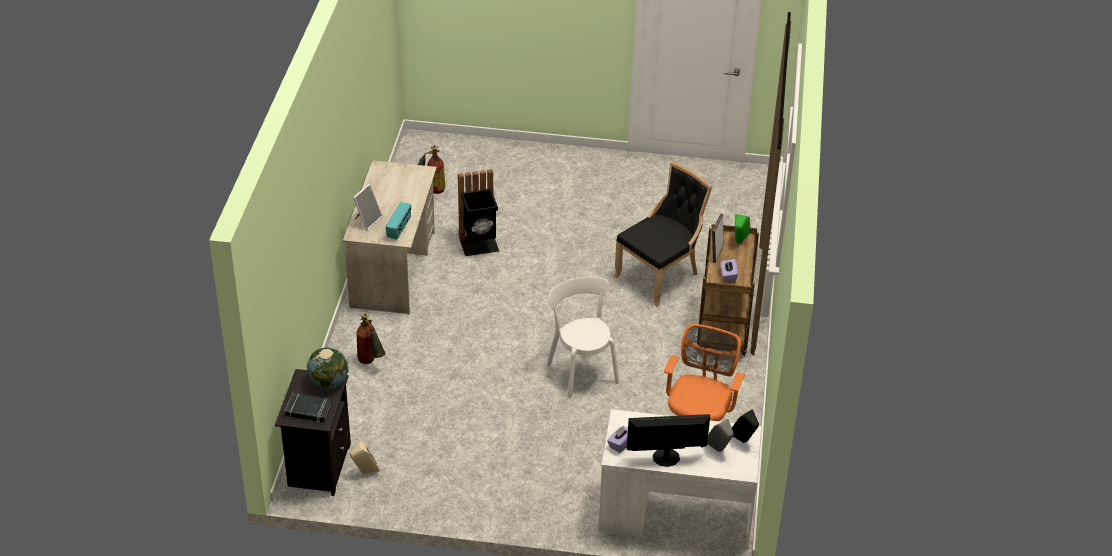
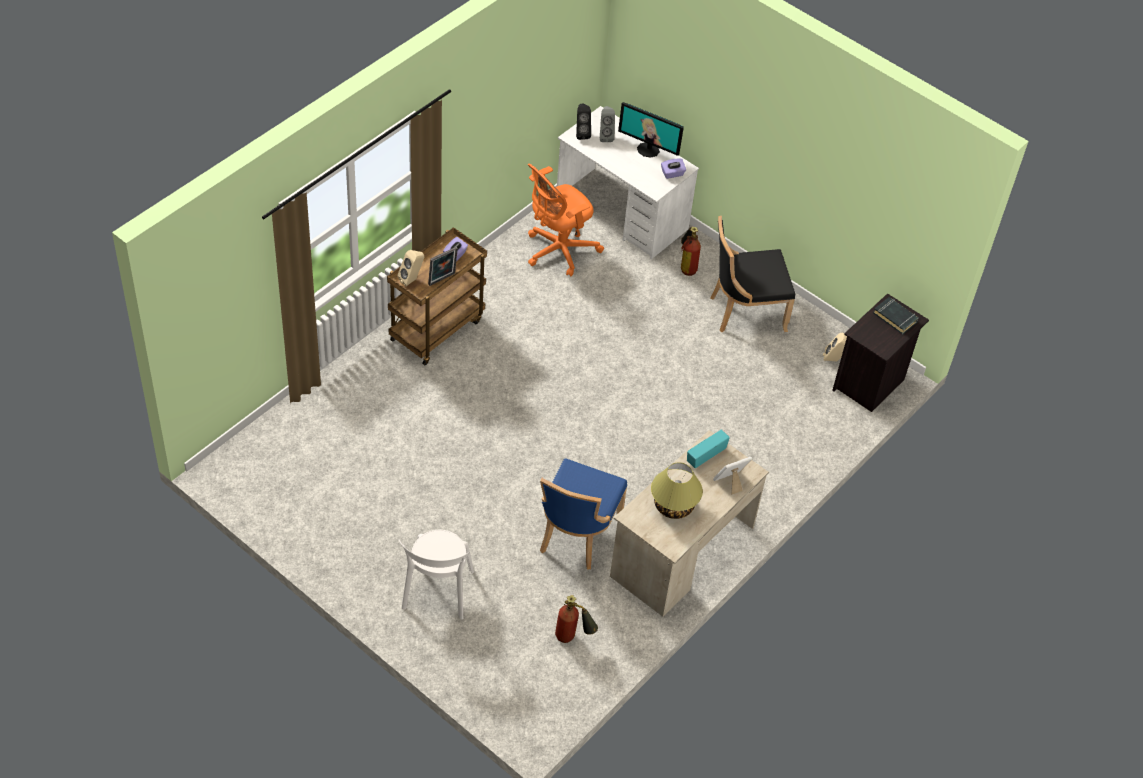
camera: 150 degrees left, 10 degrees up
globe [307,347,349,388] -> none
fire extinguisher [357,312,386,364] -> fire extinguisher moved to [681,227,701,276]
black trash can [458,169,499,256] -> blue chair [540,458,627,570]
white chair [547,277,619,398] -> white chair moved to [399,530,474,620]
black chair [613,162,712,307] -> black chair moved to [710,216,795,332]
green speaker [735,214,750,244] -> beige speaker [397,250,424,286]
none -> table lamp [651,462,703,519]

